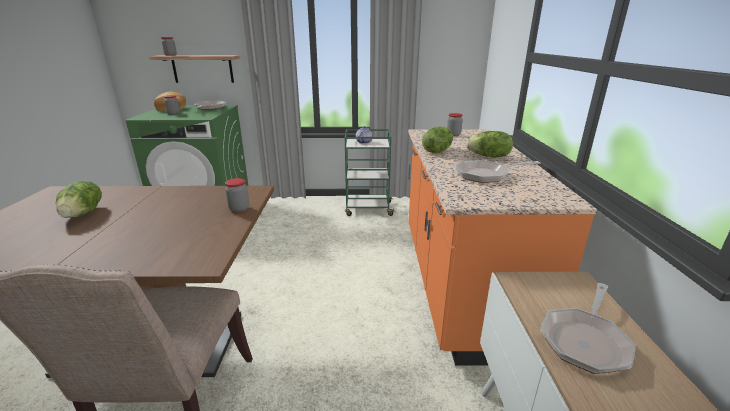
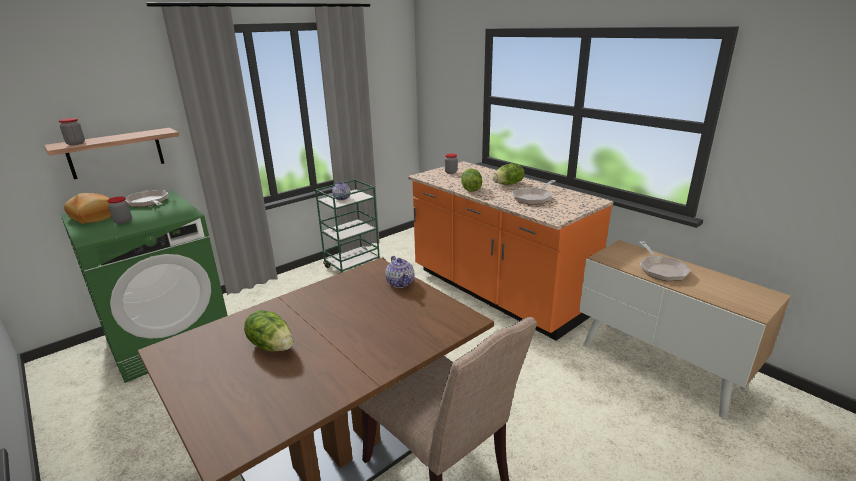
camera: 40 degrees left, 0 degrees up
jar [225,178,249,212] -> teapot [385,256,414,288]

